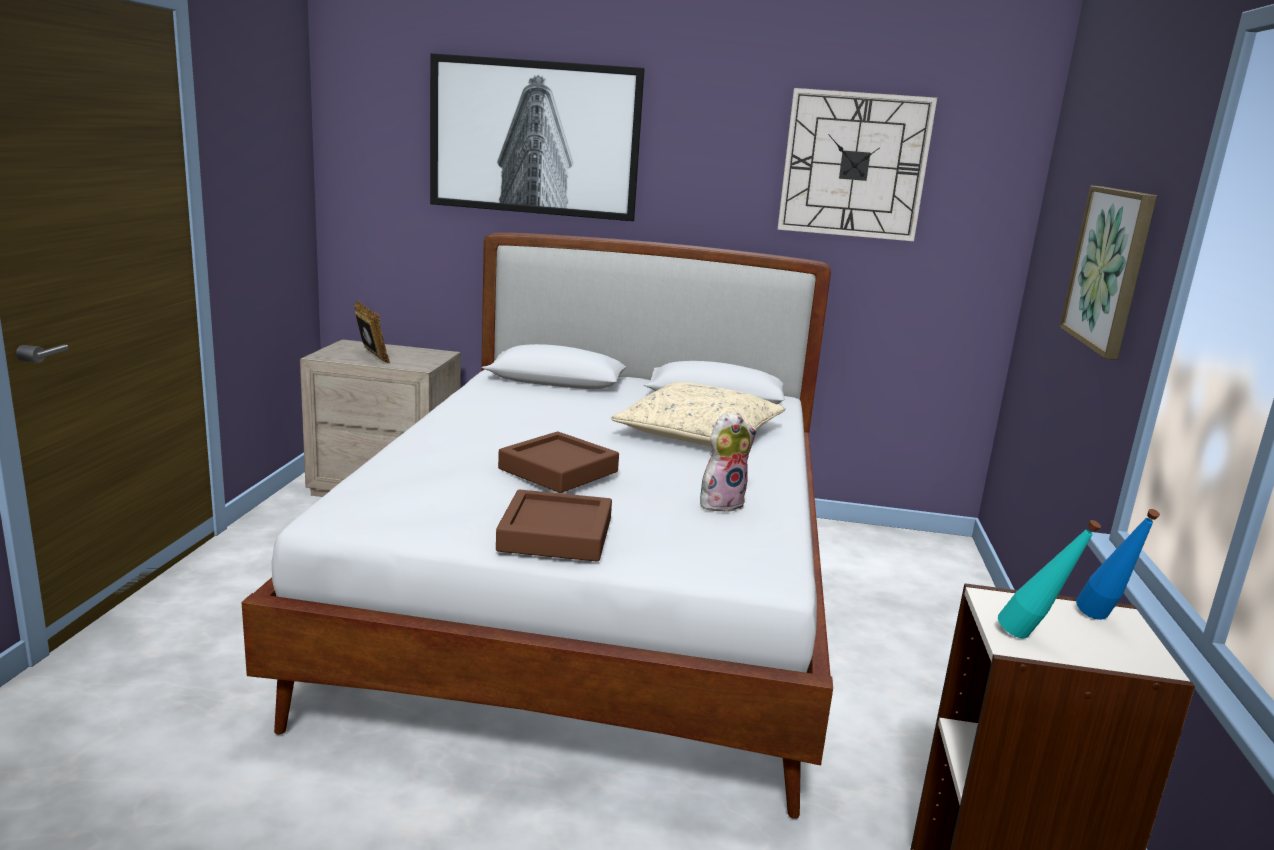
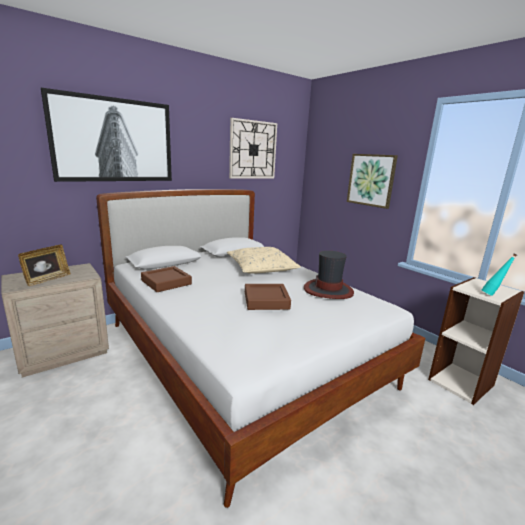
camera: 45 degrees left, 0 degrees up
picture frame [354,300,390,363] -> picture frame turned 105 degrees clockwise [18,244,71,286]
brown tray [496,489,612,562] -> brown tray moved to [141,266,192,292]
plush toy [700,412,757,512] -> hat [304,251,354,299]
blue bottle [1076,509,1160,620] -> none

